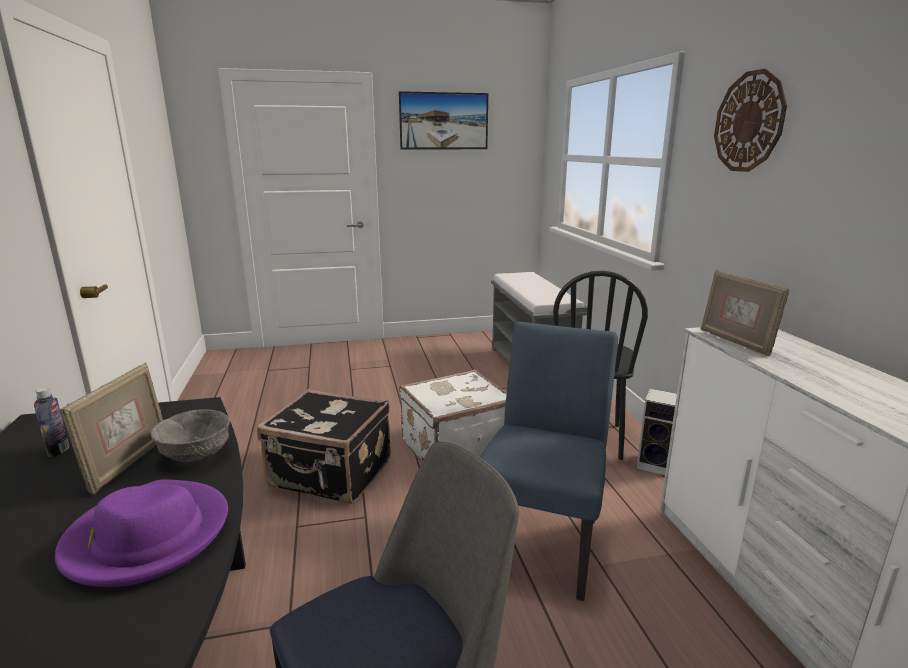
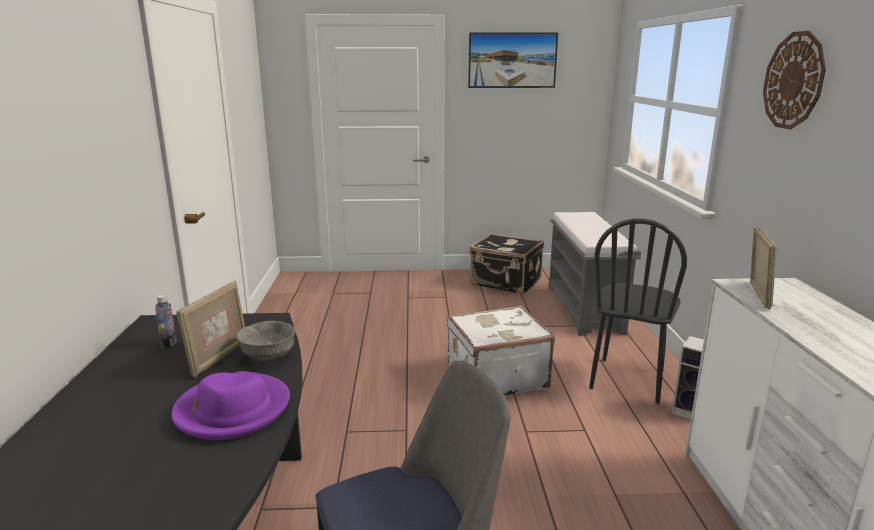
camera: 10 degrees right, 0 degrees up
black suitcase [257,389,391,504] -> black suitcase moved to [469,233,544,294]
blue chair [480,322,618,601] -> none
picture frame [701,270,789,356] -> picture frame turned 150 degrees counterclockwise [750,225,777,310]

